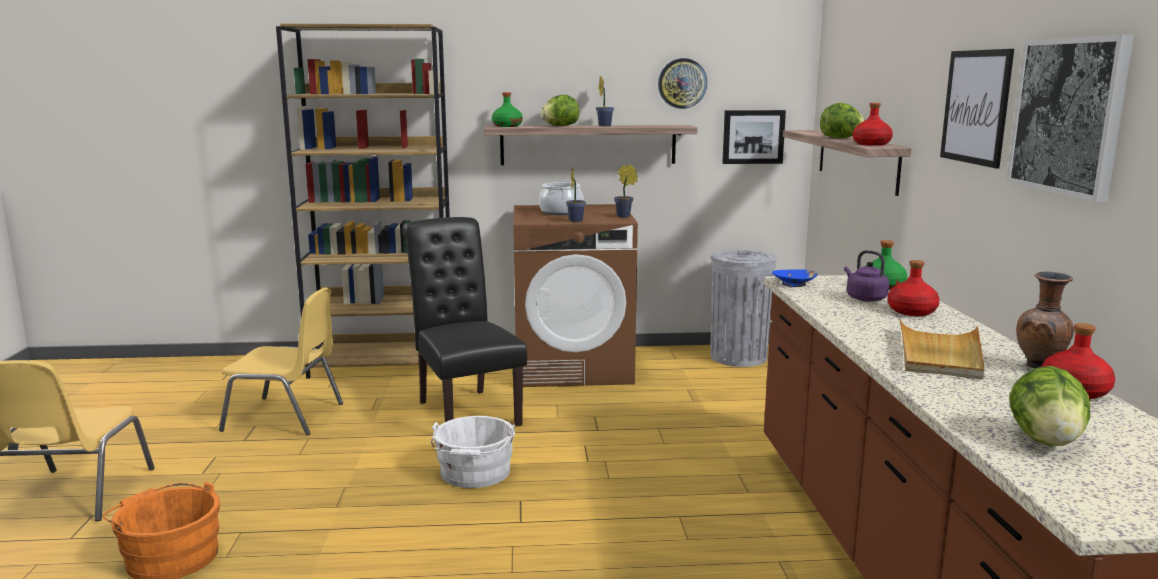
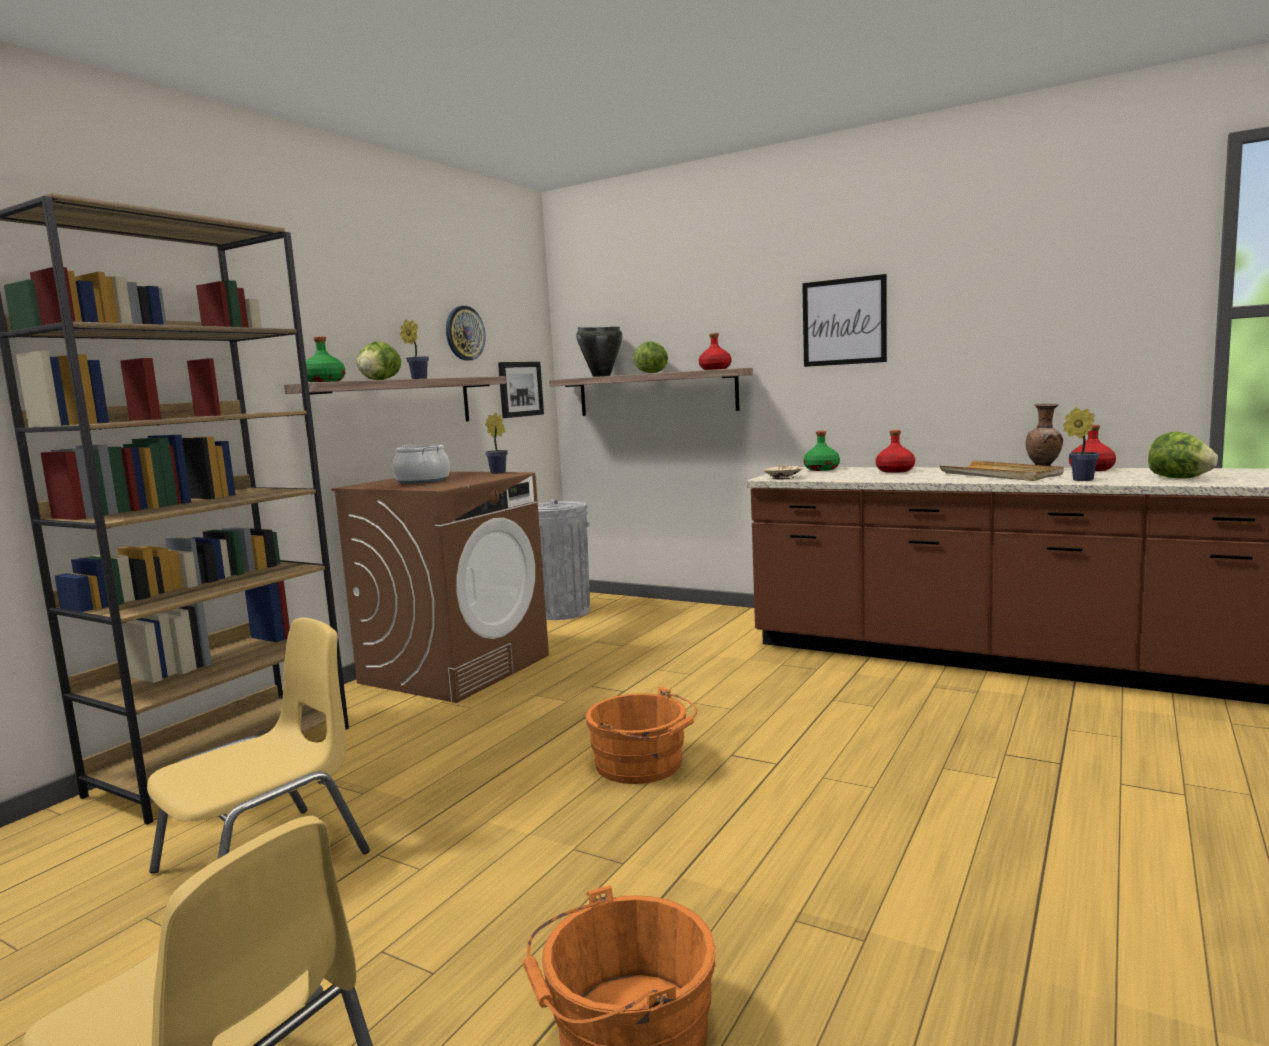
camera: 55 degrees left, 5 degrees down
black chair [402,217,527,426] -> none
white bucket [431,416,515,488] -> orange bucket [586,687,697,784]
potted plant [566,169,586,222] -> potted plant moved to [1063,407,1100,481]
blue bowl [772,269,818,287] -> beige bowl [763,466,803,479]
purple kettle [844,250,889,302] -> none
picture [1006,34,1134,202] -> none
none -> black cooking pot [576,327,623,377]

